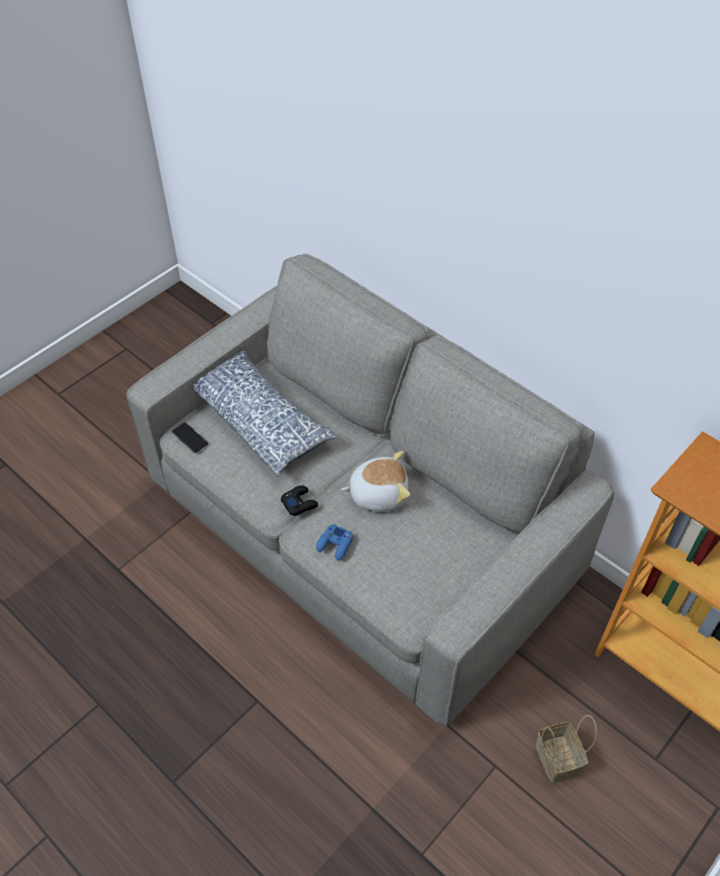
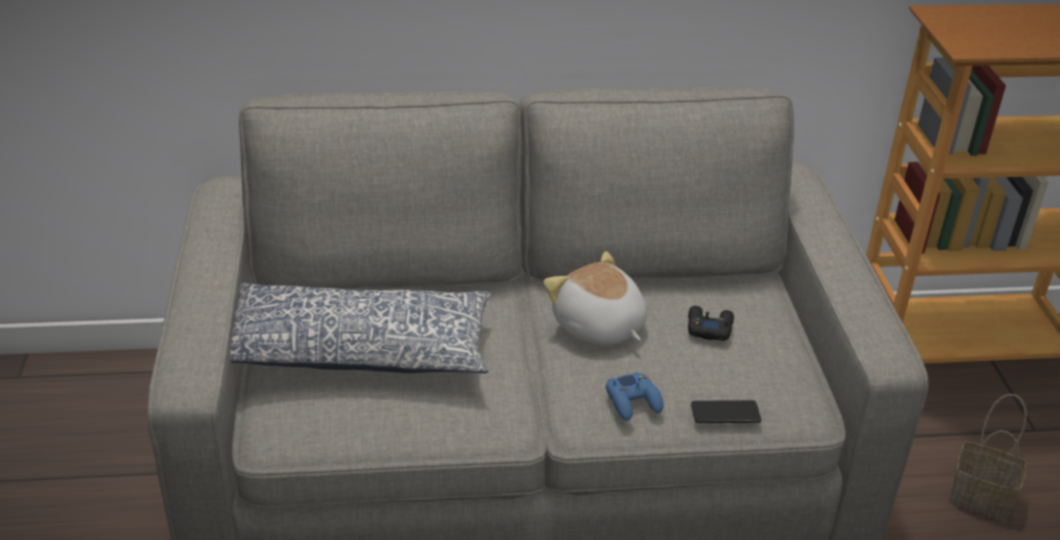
camera: 50 degrees left, 15 degrees down
phone [172,423,208,453] -> phone moved to [691,400,761,423]
black game controller [280,485,318,516] -> black game controller moved to [688,306,734,341]
plush toy [341,451,410,512] -> plush toy turned 75 degrees counterclockwise [544,251,647,346]

